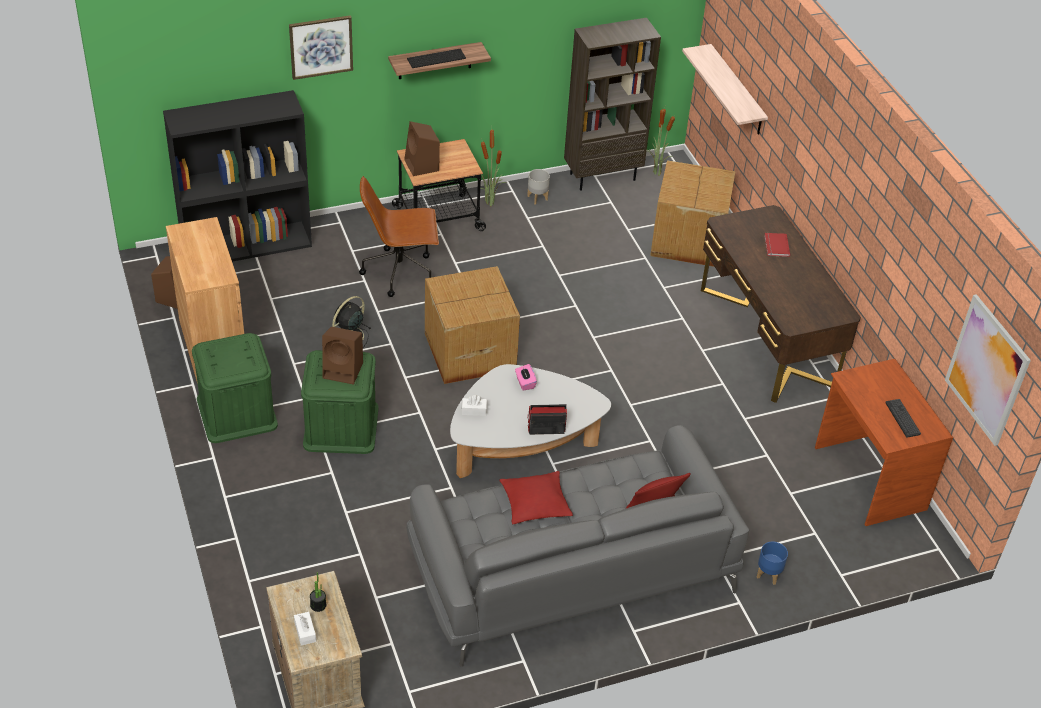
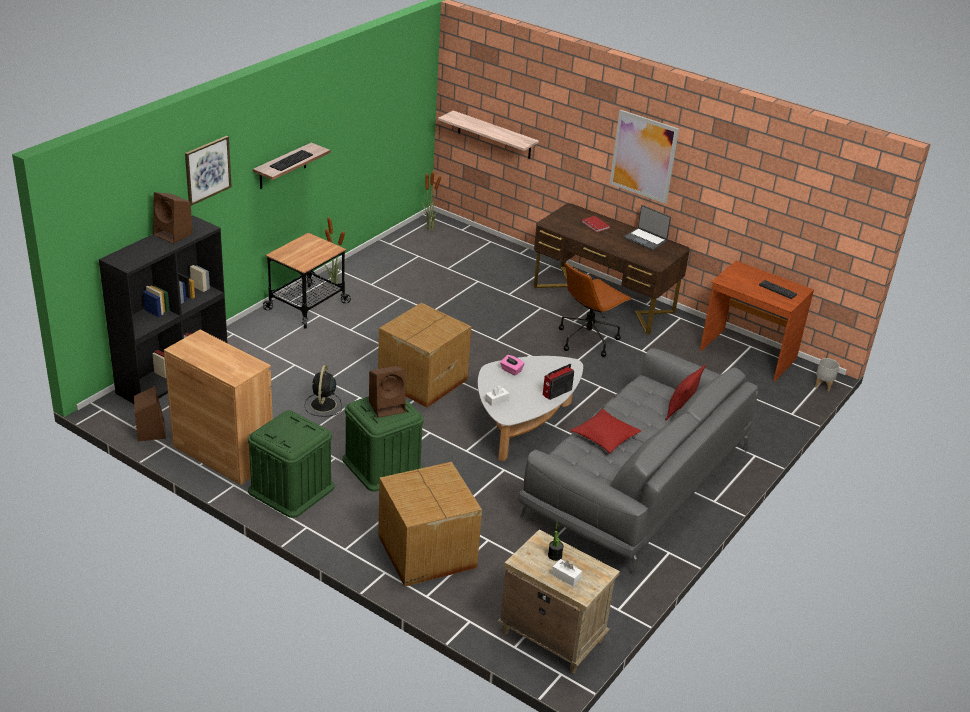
camera: 35 degrees left, 10 degrees down
brown office chair [359,176,439,297] -> brown office chair moved to [559,262,632,357]
brown speaker [404,121,440,176] -> brown speaker moved to [153,192,193,244]
grey planter [527,169,550,205] -> grey planter moved to [815,358,839,391]
brown bookcase [564,18,661,191] -> none
cardboard box [650,160,736,267] -> cardboard box moved to [378,462,482,587]
blue planter [757,541,788,585] -> none
picture [945,294,1031,446] -> picture moved to [610,110,679,204]
none -> laptop [624,205,671,251]

